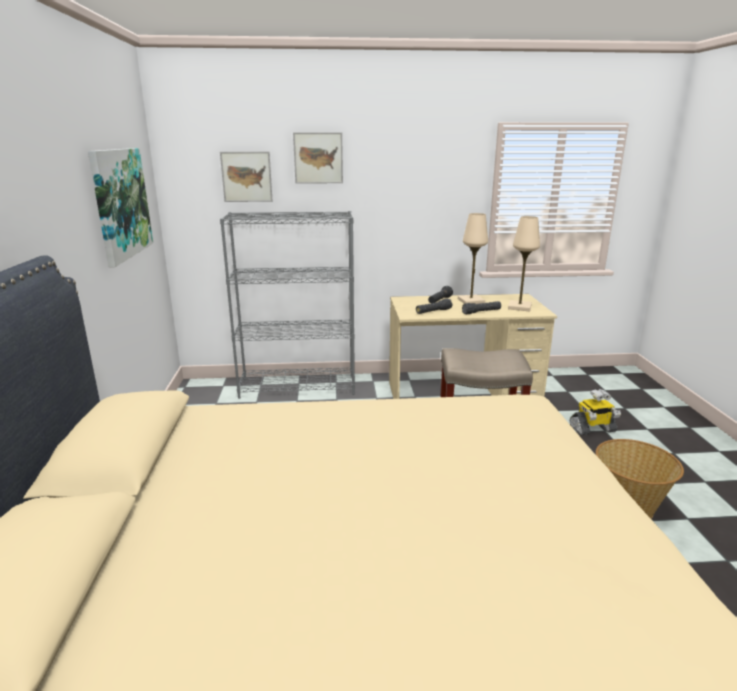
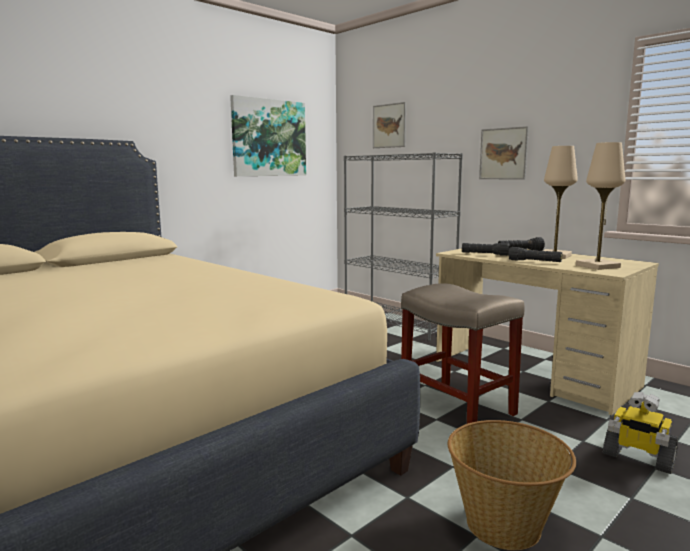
camera: 50 degrees right, 10 degrees down
picture [293,132,343,184] -> picture moved to [479,126,529,180]

